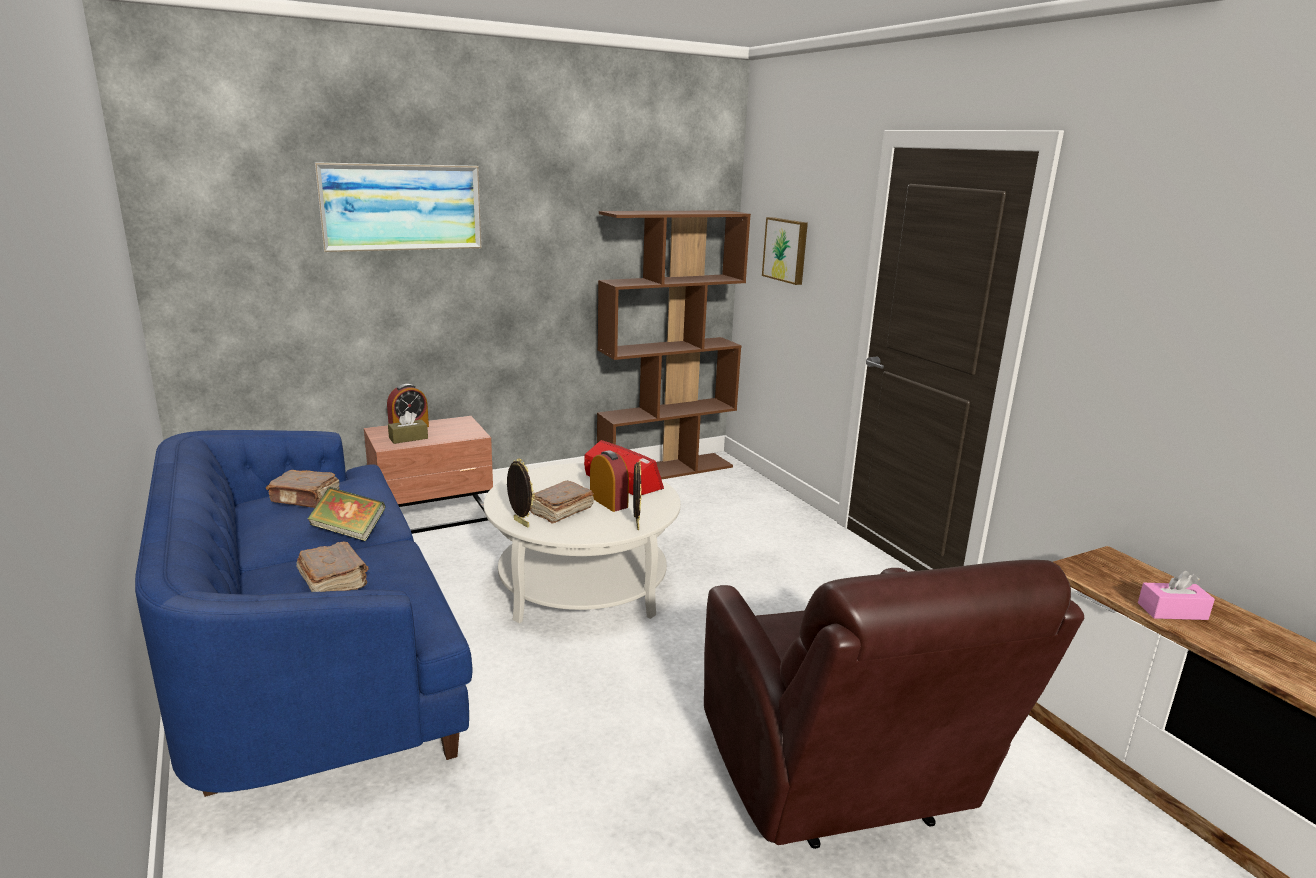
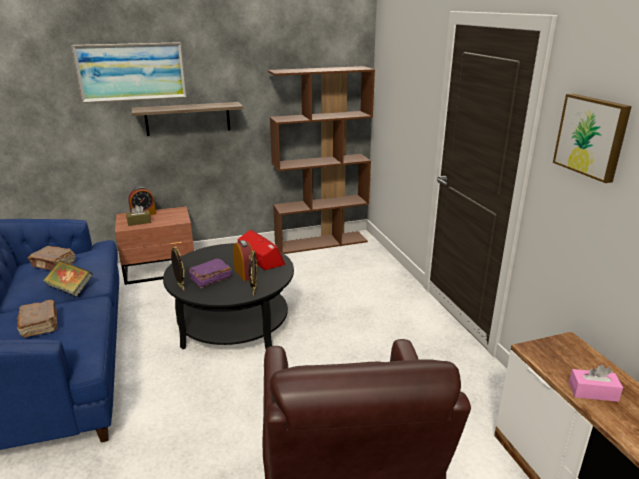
camera: 10 degrees right, 5 degrees up
white coffee table [484,463,681,623] -> black coffee table [163,243,294,349]
brown book [530,481,594,524] -> purple book [189,258,231,288]
picture [762,217,808,285] -> picture moved to [553,94,632,183]
none -> shelf [132,102,243,136]

